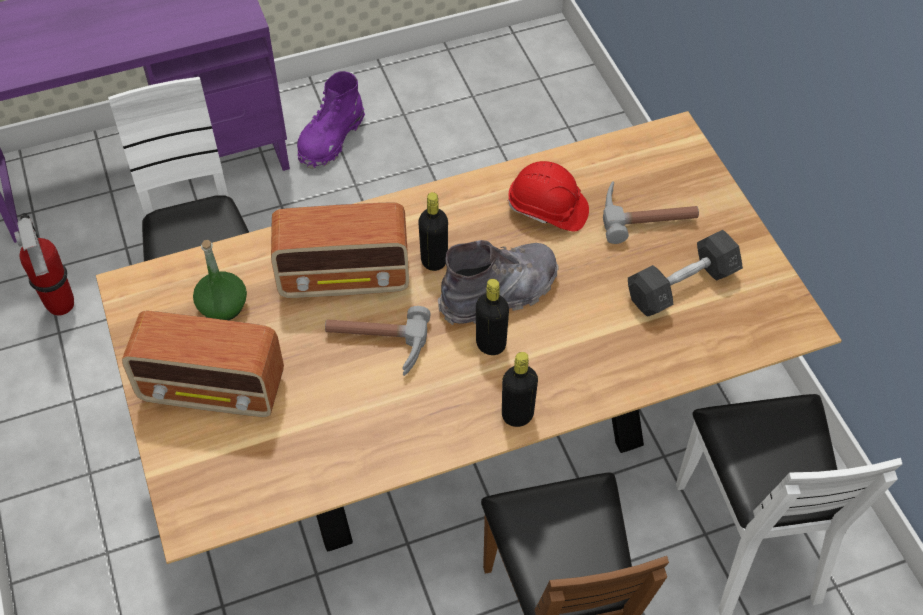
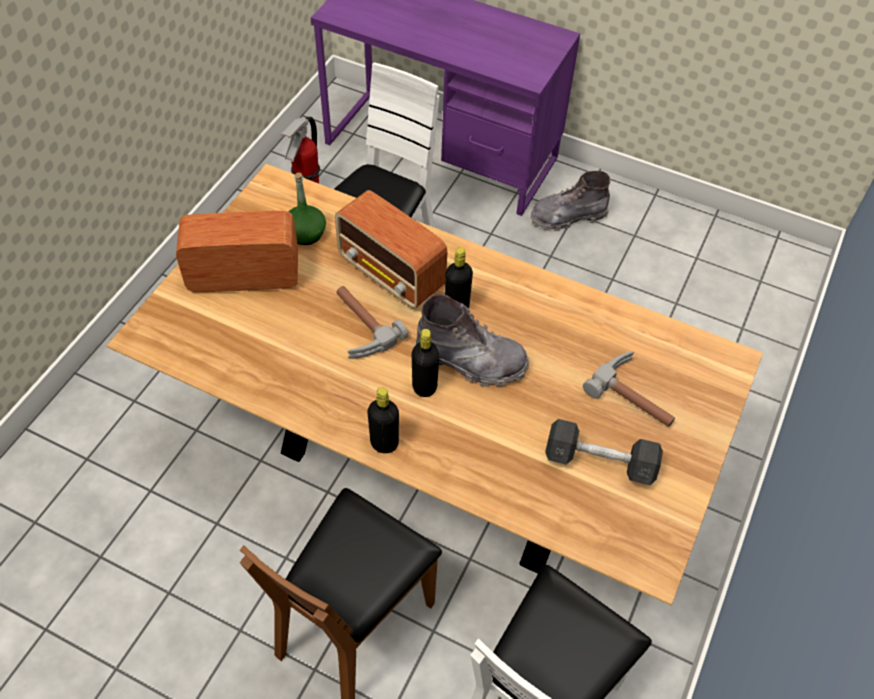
camera: 45 degrees right, 0 degrees up
radio [122,311,284,417] -> radio turned 120 degrees clockwise [176,211,298,292]
purple boot [297,71,365,169] -> grey boot [531,171,611,231]
red hard hat [507,161,589,231] -> none

